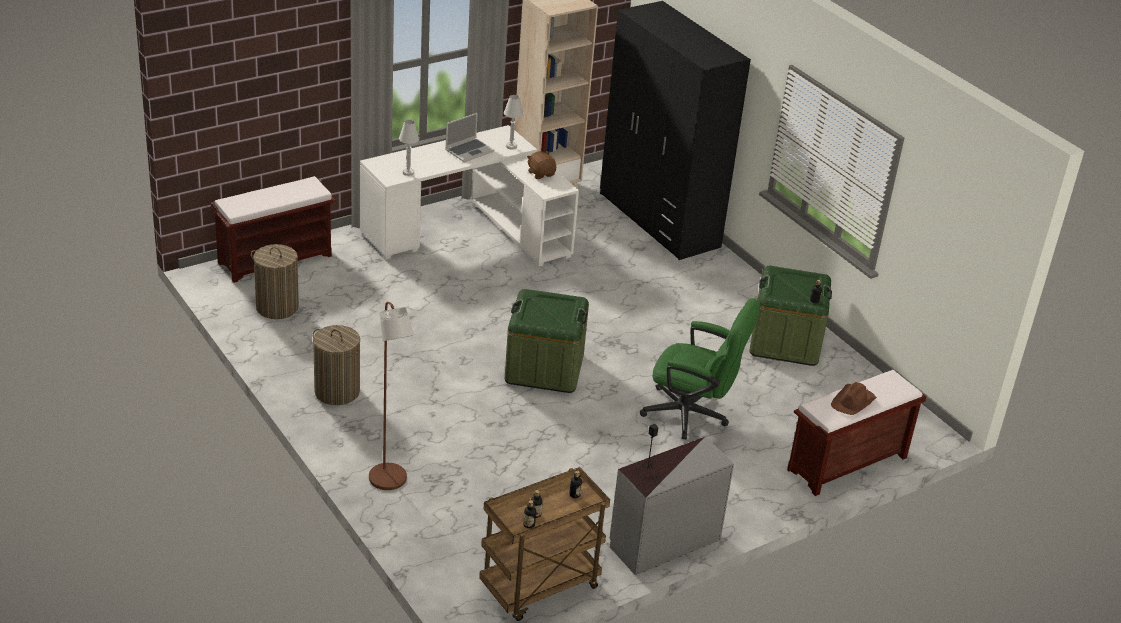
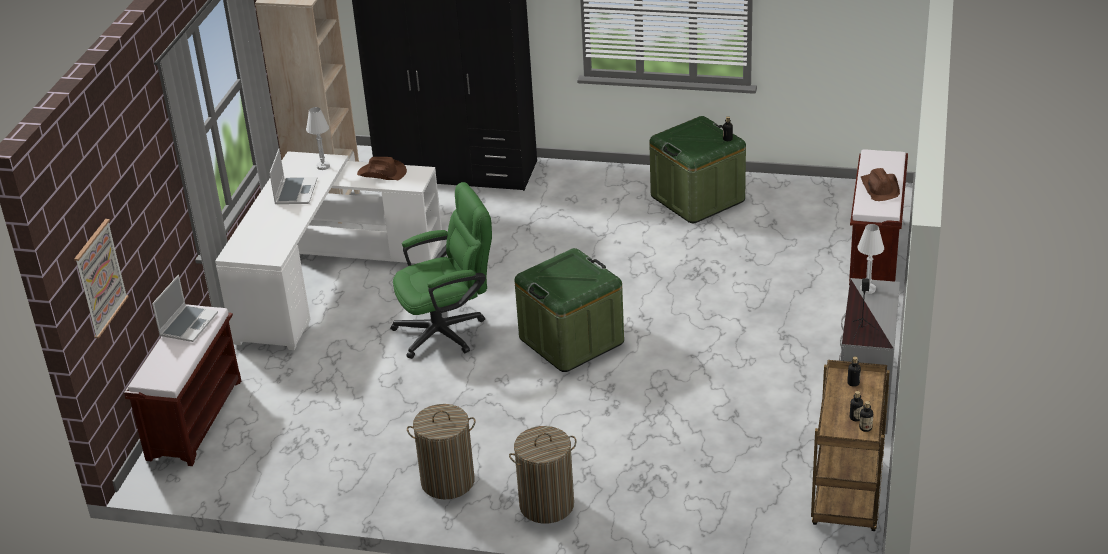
camera: 40 degrees left, 0 degrees up
laundry basket [251,244,300,319] -> laundry basket moved to [509,426,577,524]
brown floor lamp [369,302,414,490] -> none
white table lamp [399,120,419,176] -> white table lamp moved to [857,224,884,294]
brown plush toy [527,151,556,179] -> brown hat [357,157,407,180]
green office chair [640,298,760,440] -> green office chair moved to [390,182,492,359]
none -> picture [74,219,128,338]
none -> laptop [152,275,218,342]

